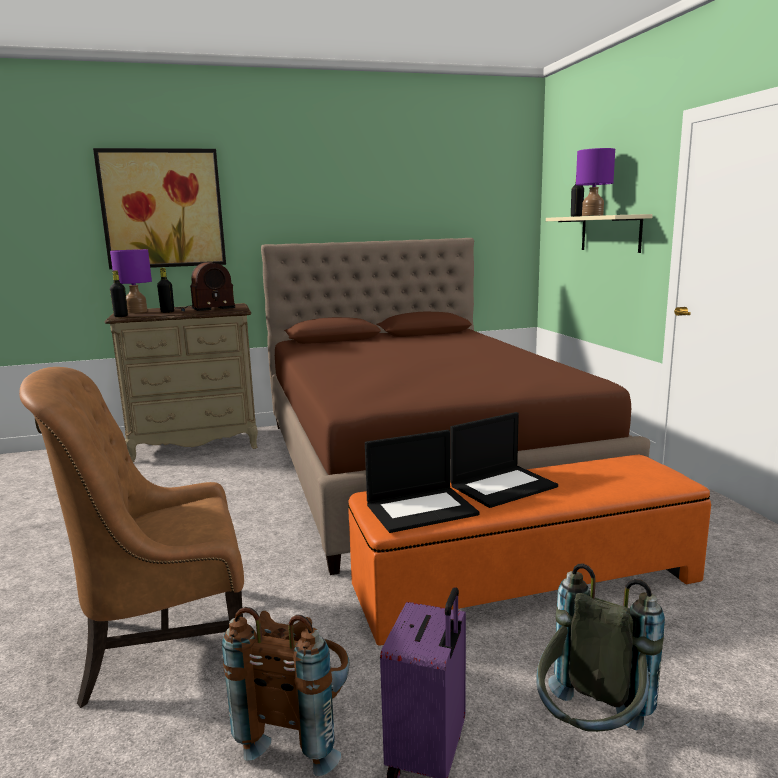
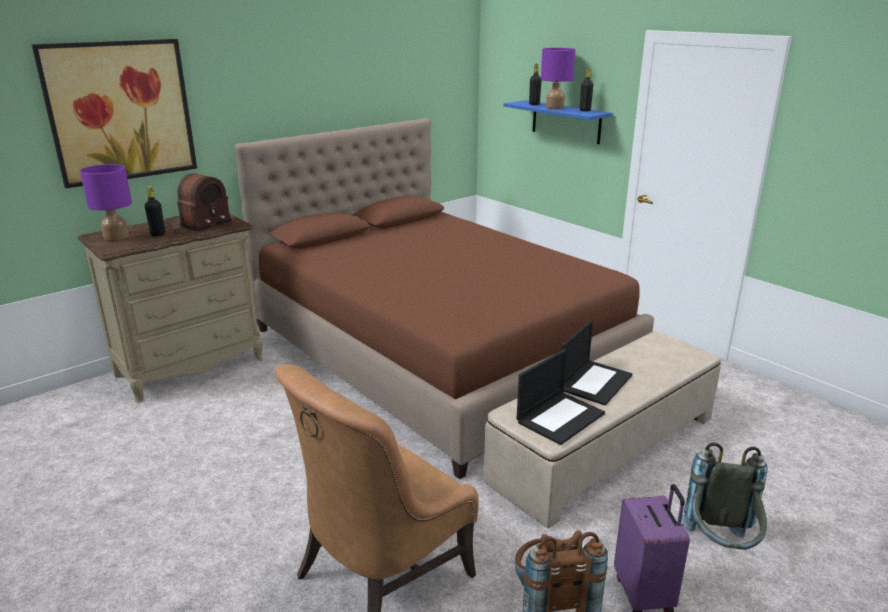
camera: 25 degrees left, 10 degrees up
black bottle [110,270,128,317] -> black bottle moved to [580,68,593,112]
orange bench [348,455,711,646] -> beige bench [484,332,721,528]
beige shelf [546,214,653,253] -> blue shelf [503,100,613,144]

